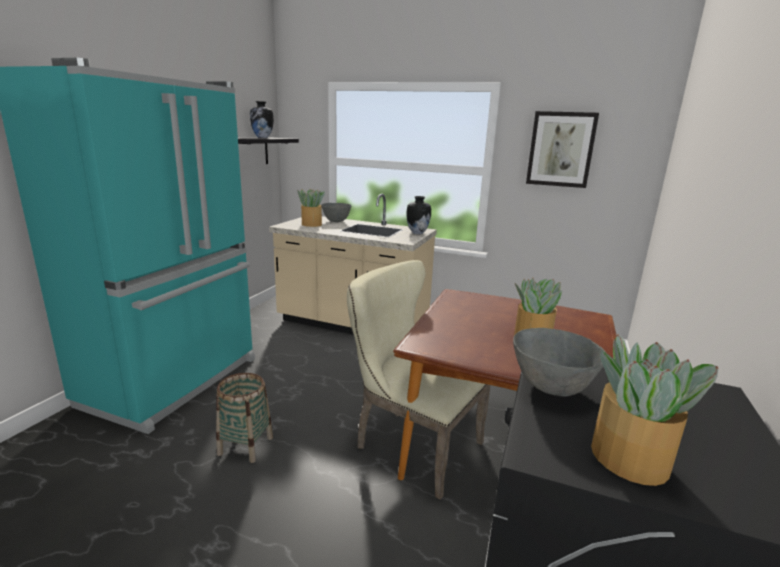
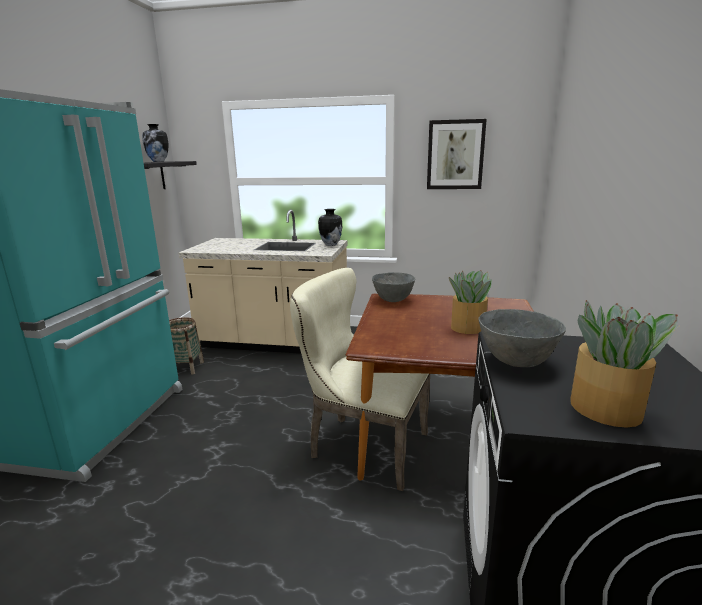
camera: 10 degrees left, 0 degrees up
basket [216,373,273,463] -> basket moved to [169,317,204,375]
potted plant [297,189,325,227] -> none
grey bowl [321,203,351,222] -> grey bowl moved to [372,272,415,302]

